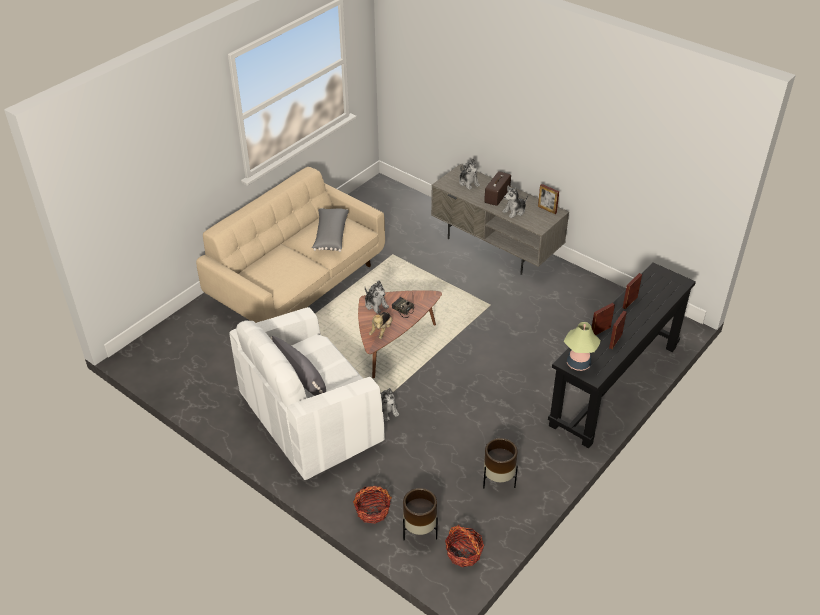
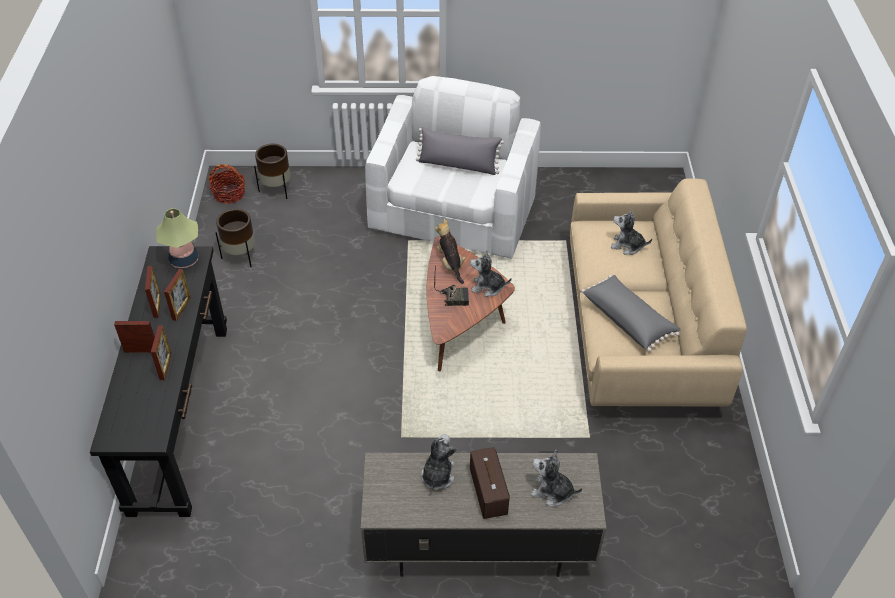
camera: 140 degrees right, 5 degrees up
basket [353,486,392,524] -> none
plush toy [381,388,399,421] -> plush toy moved to [611,209,652,255]
picture frame [538,184,559,214] -> picture frame moved to [114,321,155,353]

